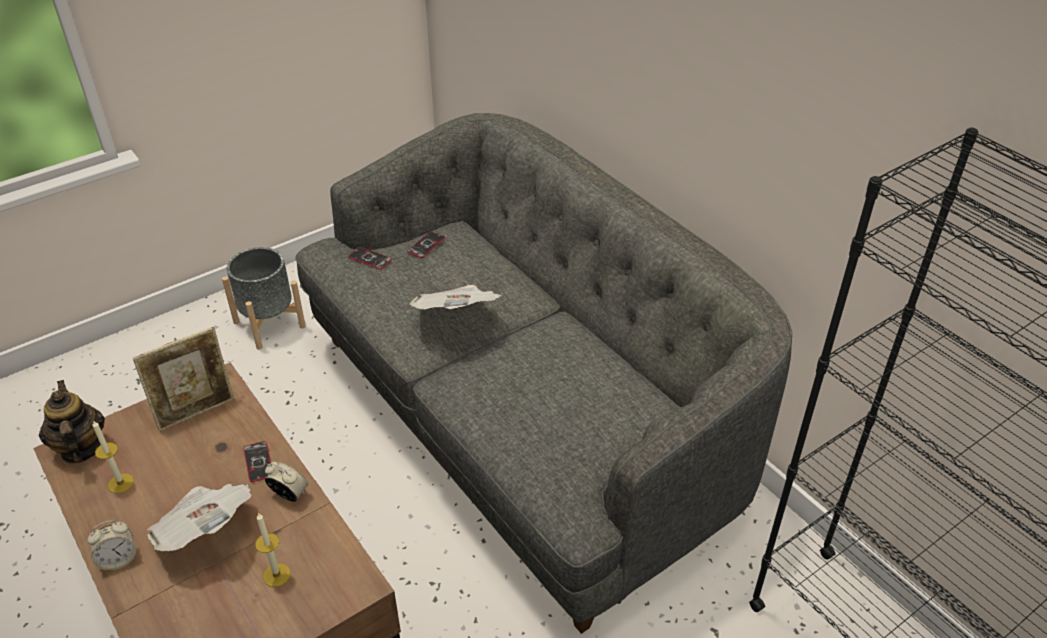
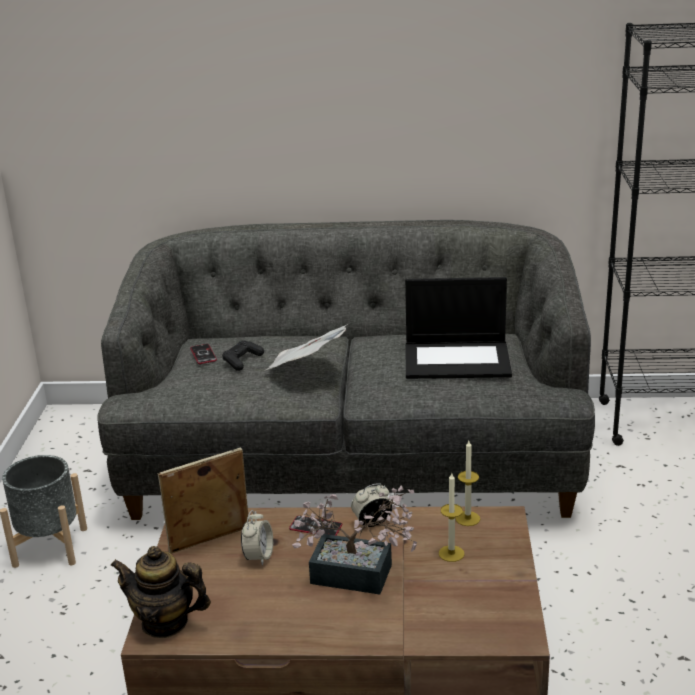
camera: 50 degrees left, 15 degrees down
alarm clock [87,520,136,571] -> alarm clock moved to [241,510,273,566]
candle [93,420,134,493] -> candle moved to [456,441,480,526]
picture frame [133,327,235,432] -> picture frame turned 120 degrees counterclockwise [158,448,249,554]
newspaper [147,484,252,551] -> potted plant [292,485,417,594]
phone [348,247,392,269] -> none
none -> black game controller [222,340,264,371]
none -> laptop [405,277,512,379]

